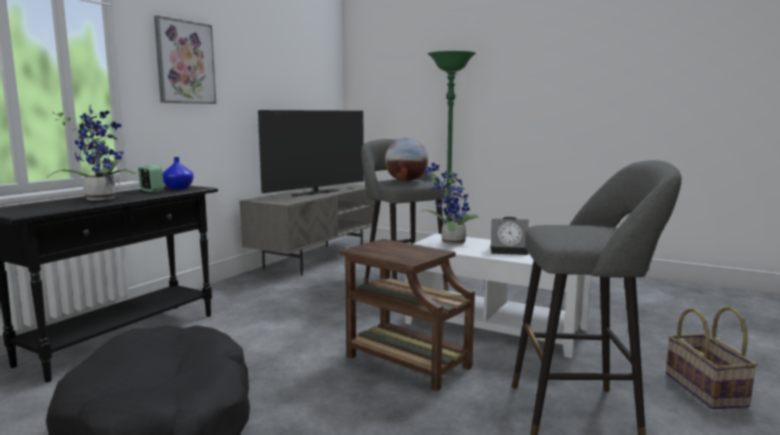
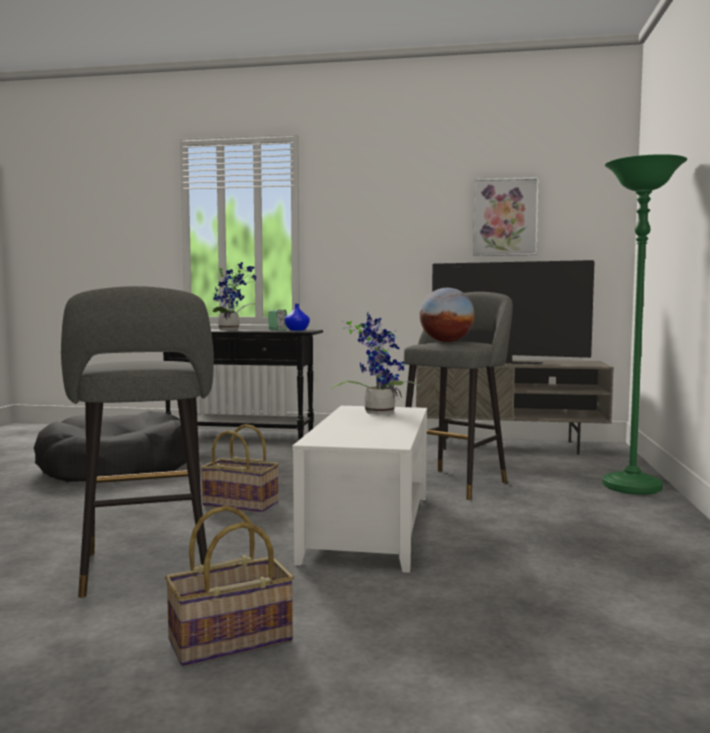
camera: 70 degrees right, 5 degrees down
picture [154,15,216,104] -> picture moved to [473,177,539,256]
brown side table [339,239,475,391] -> basket [201,424,279,512]
alarm clock [491,217,529,255] -> none

